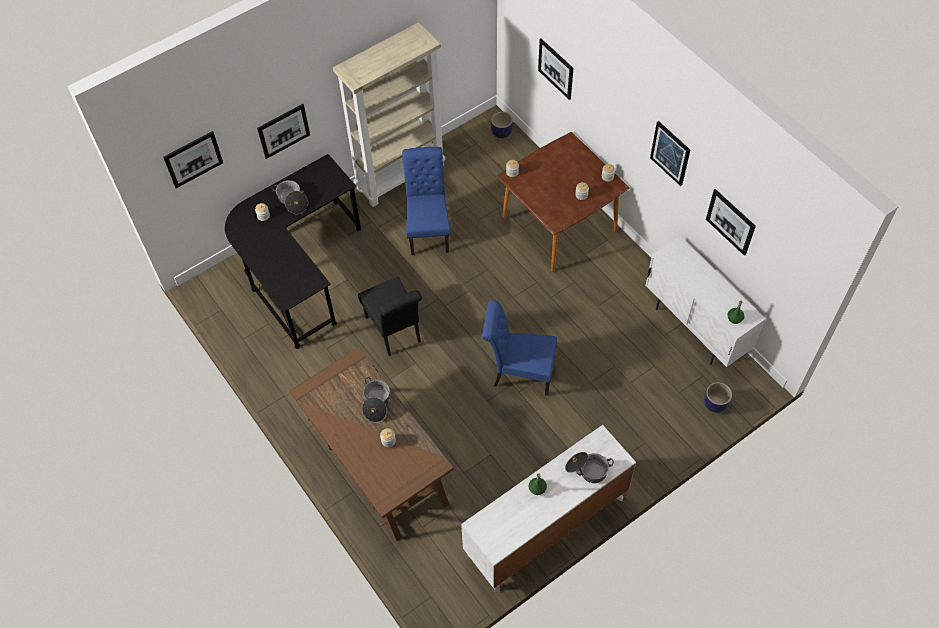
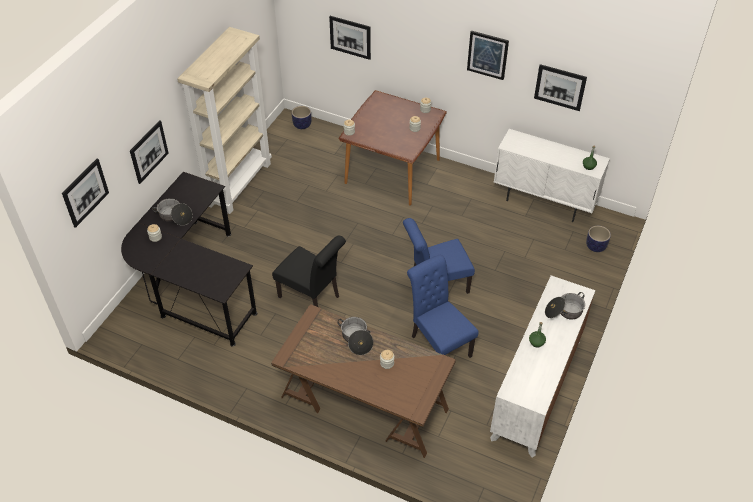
camera: 30 degrees left, 10 degrees down
blue chair [402,147,450,255] -> blue chair moved to [407,255,479,358]

